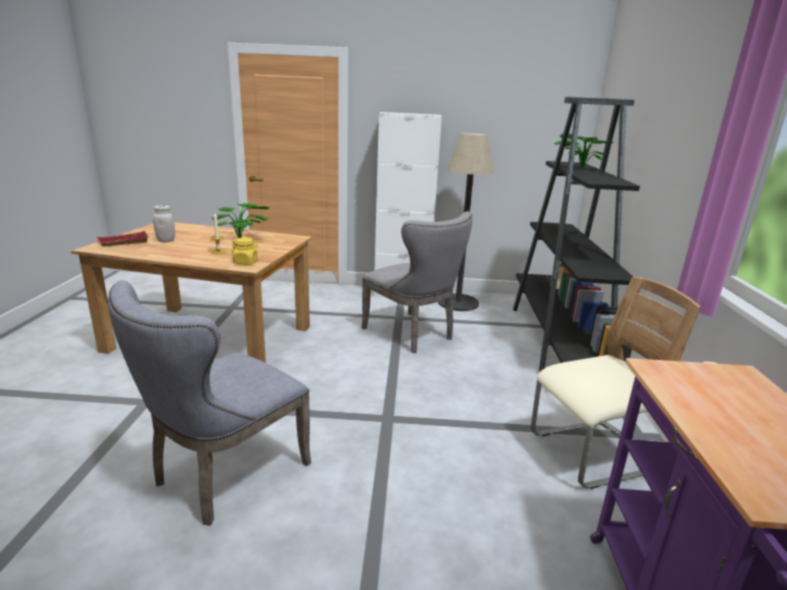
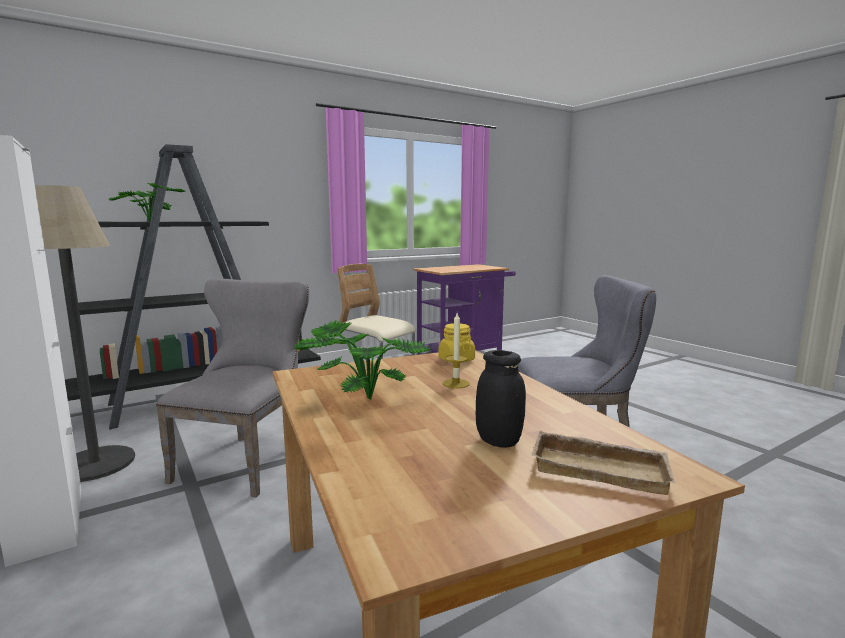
camera: 125 degrees left, 10 degrees down
red tray [97,231,149,247] -> beige tray [532,431,675,495]
white jar [153,205,175,242] -> black jar [476,350,526,448]

